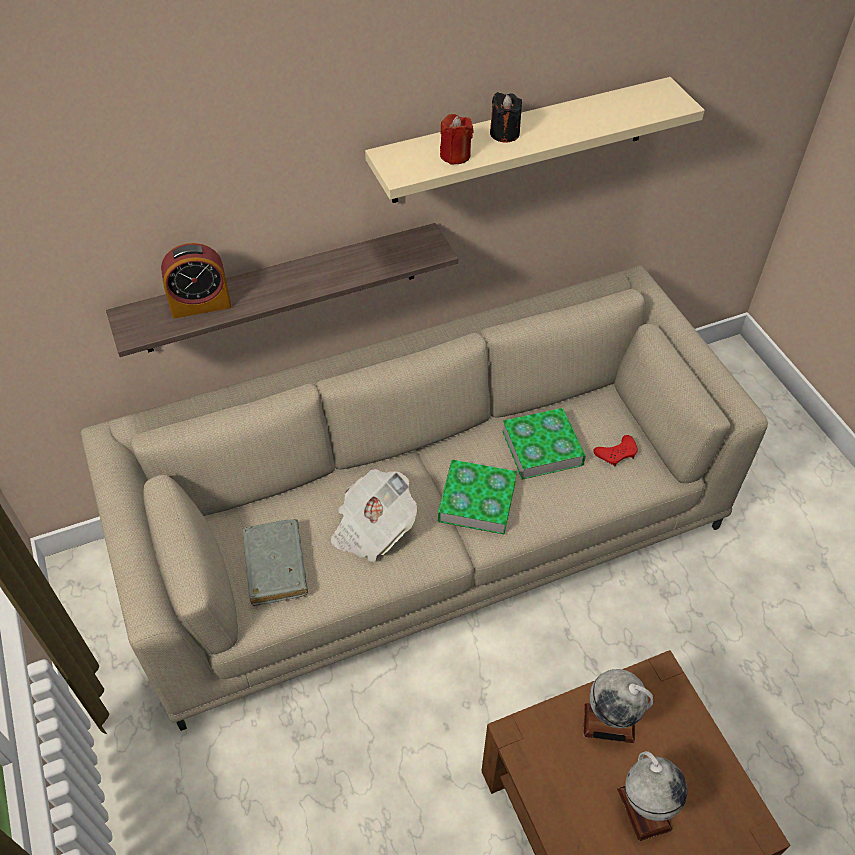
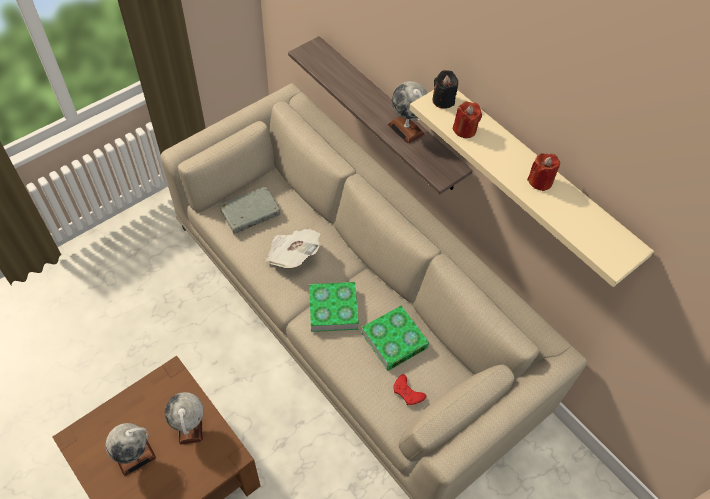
camera: 70 degrees right, 5 degrees up
alarm clock [161,243,232,318] -> none
black candle [490,92,522,143] -> black candle moved to [432,70,458,109]
none -> globe [387,81,427,144]
none -> red candle [527,153,560,191]

